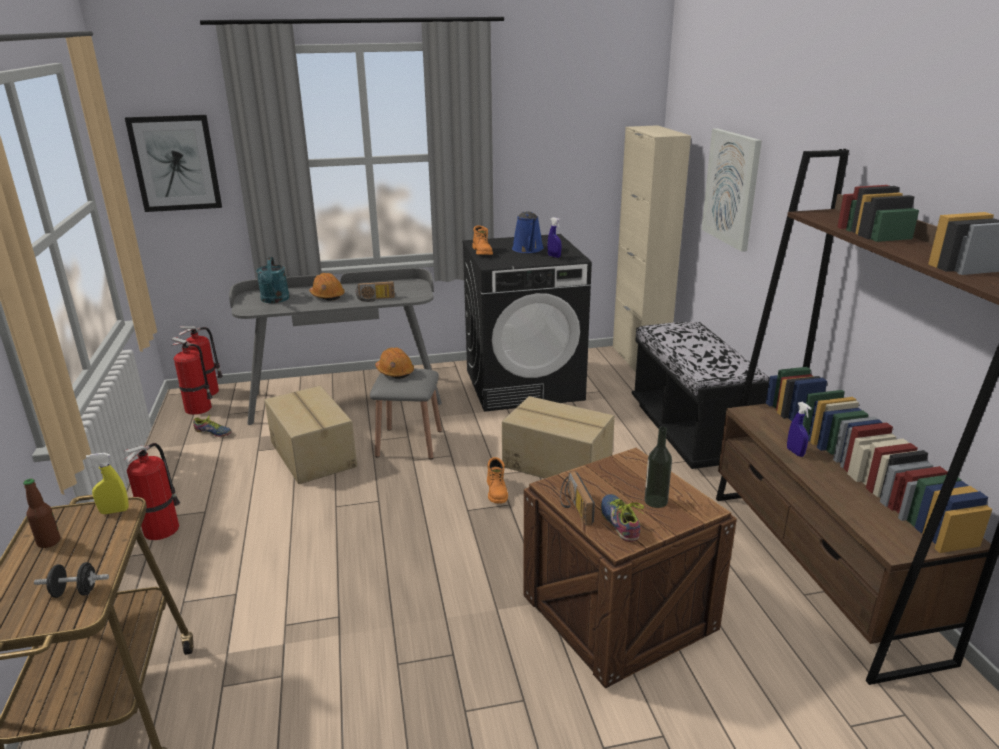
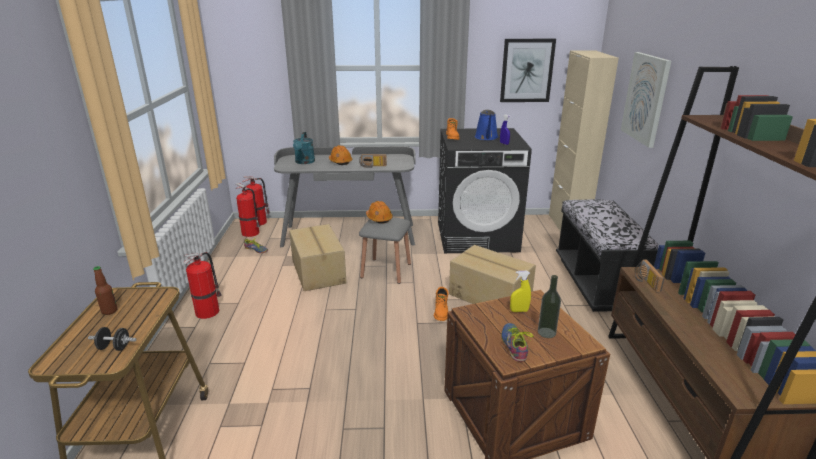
camera: 10 degrees right, 0 degrees up
yellow spray bottle [86,453,129,514] -> yellow spray bottle moved to [510,271,531,312]
picture [125,115,222,212] -> picture moved to [500,39,556,102]
radio [560,471,595,525] -> radio moved to [635,259,664,292]
blue spray bottle [787,402,812,457] -> none

